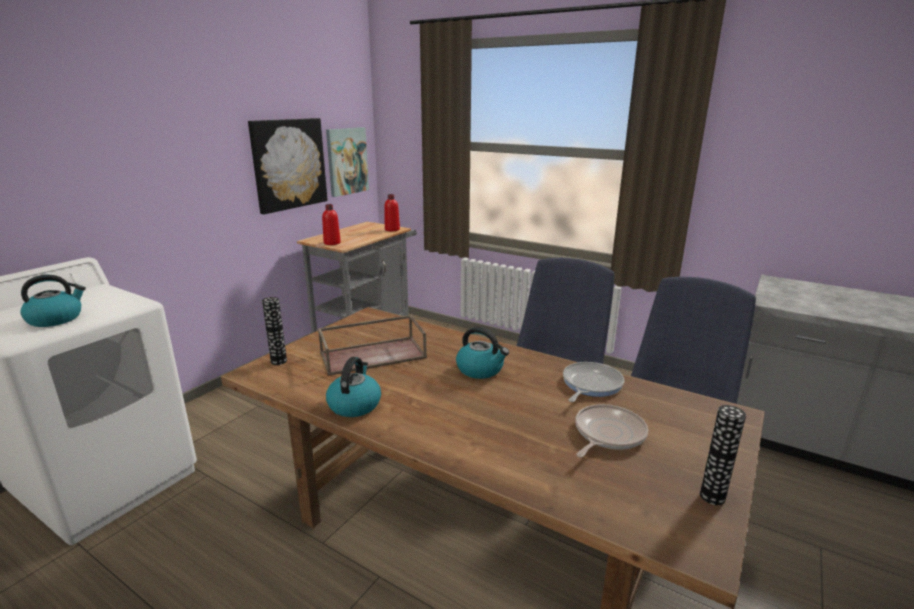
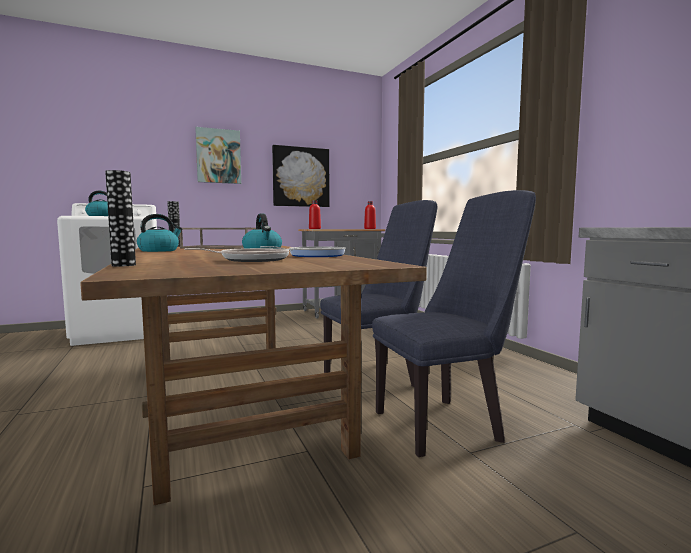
camera: 35 degrees right, 15 degrees down
picture [326,127,369,197] -> picture moved to [195,127,241,184]
vase [700,405,746,505] -> vase moved to [105,170,136,266]

